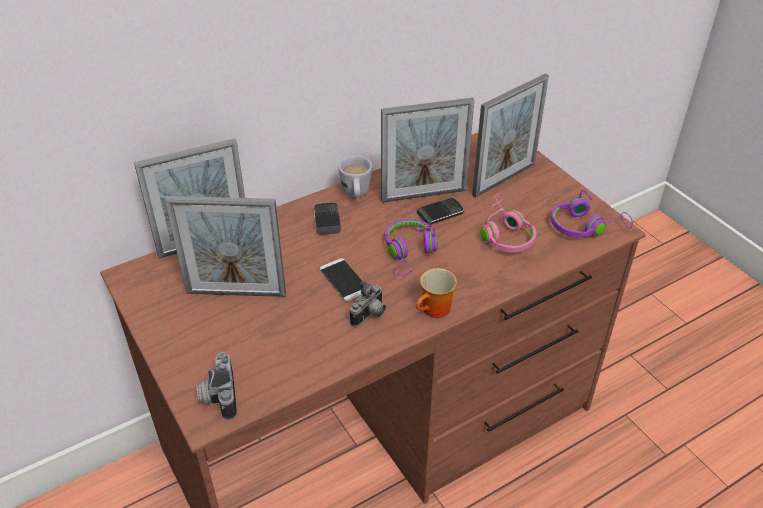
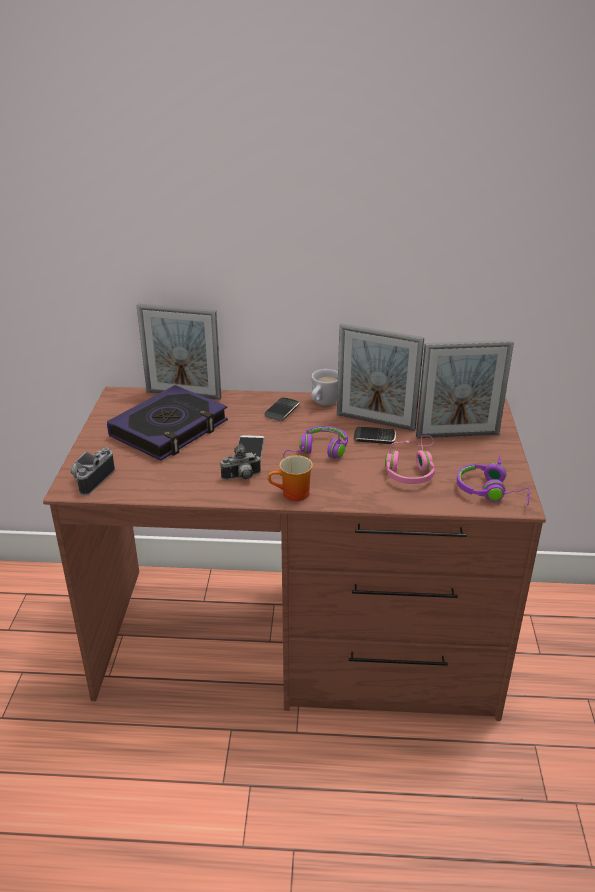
camera: 35 degrees right, 10 degrees down
picture frame [164,196,286,297] -> book [107,385,228,461]

